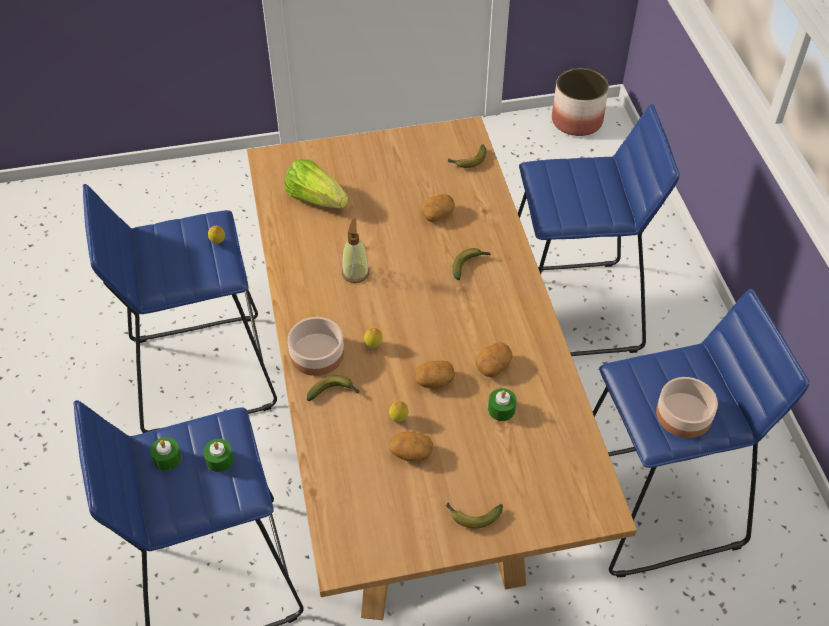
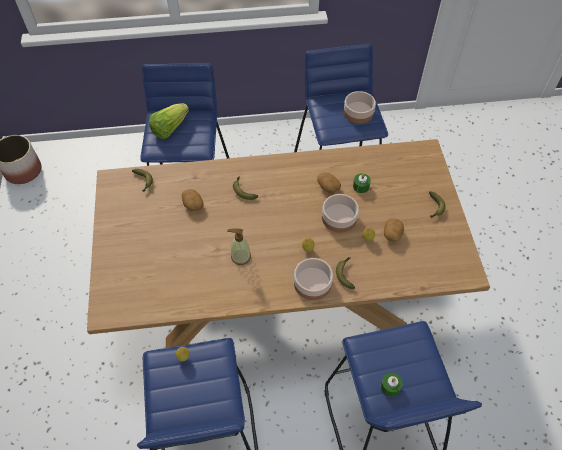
camera: 85 degrees left, 5 degrees up
green candle [203,439,234,472] -> none
lettuce [285,159,348,208] -> lettuce moved to [149,103,189,139]
potato [414,361,455,389] -> bowl [322,194,359,233]

